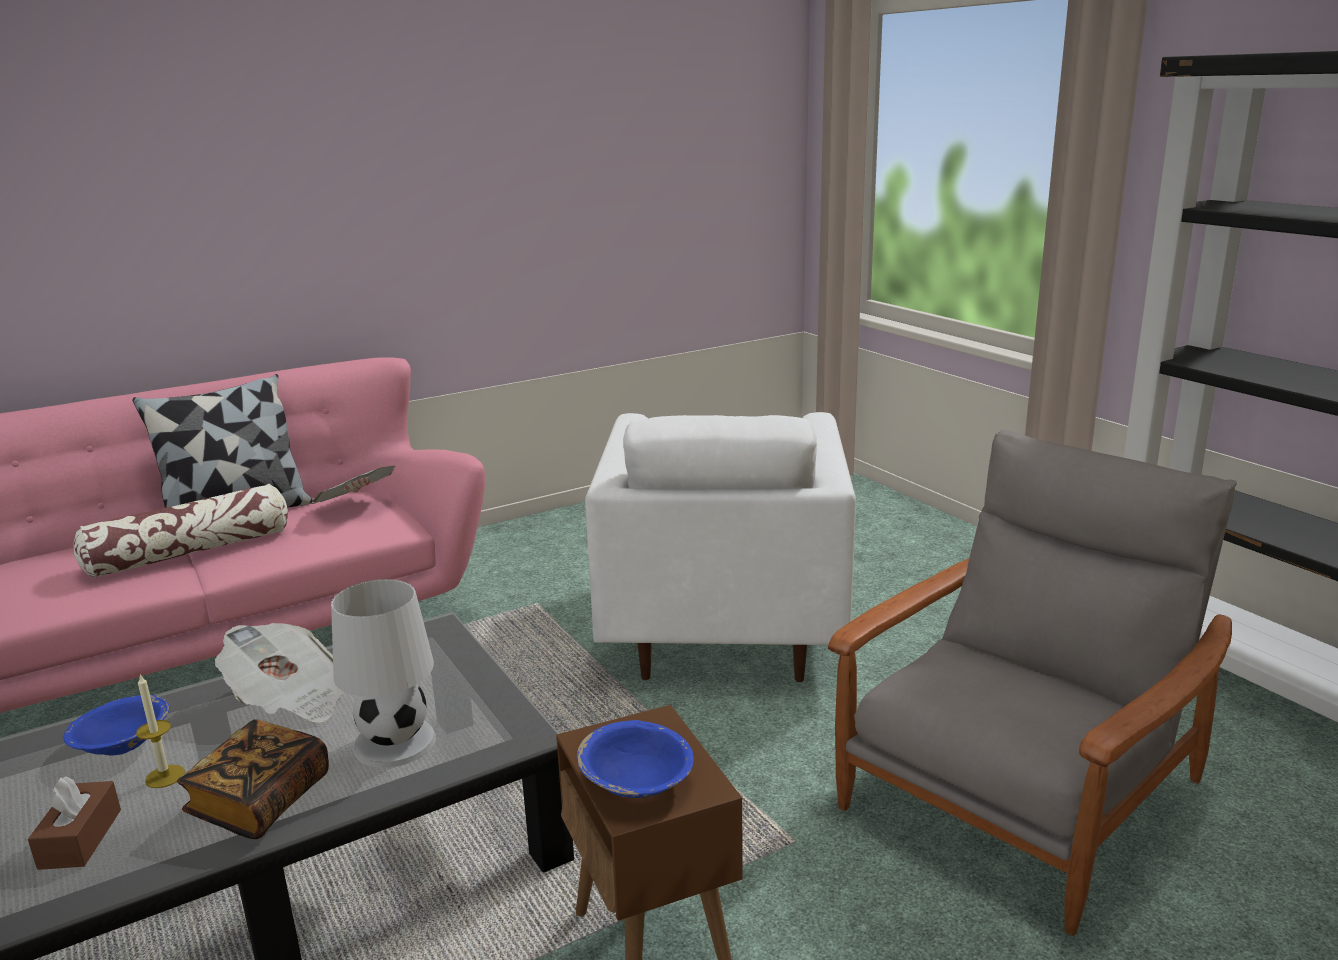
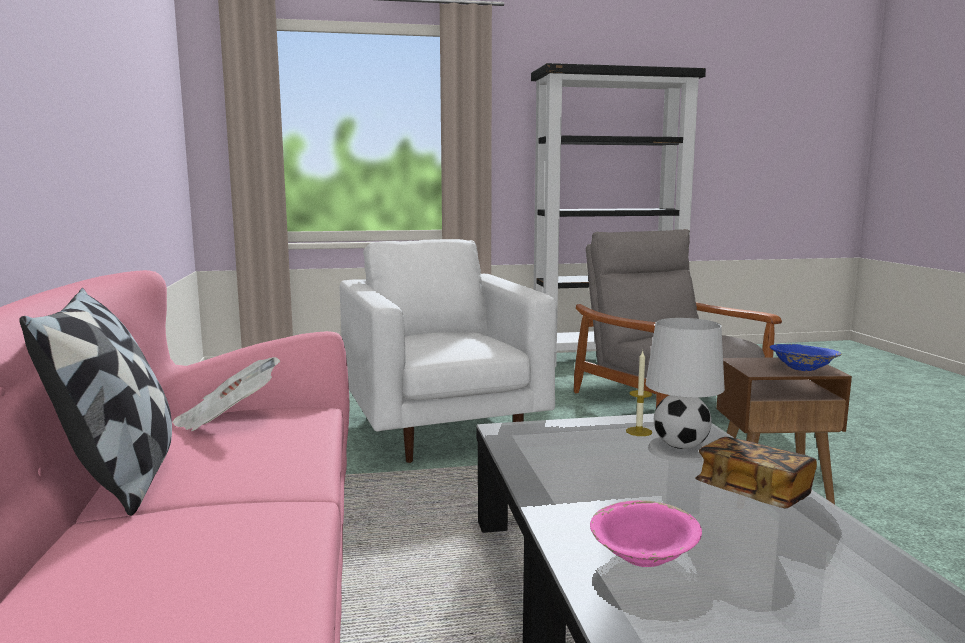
camera: 70 degrees left, 10 degrees down
brown tissue box [28,776,121,870] -> none
blue bowl [63,695,170,756] -> pink bowl [590,500,702,567]
pillow [73,484,288,578] -> none
candle [136,674,185,788] -> candle moved to [626,351,652,436]
newspaper [215,623,344,723] -> none
white armchair [585,412,856,682] -> white armchair turned 135 degrees counterclockwise [340,239,556,463]

